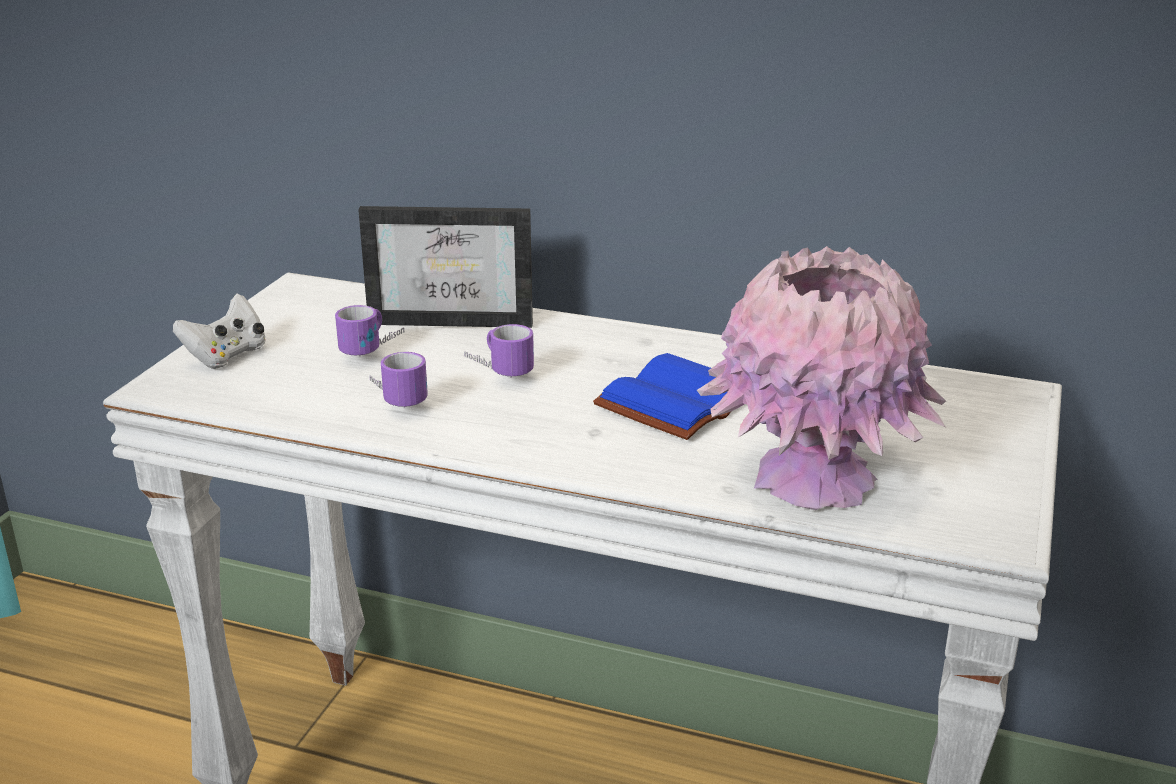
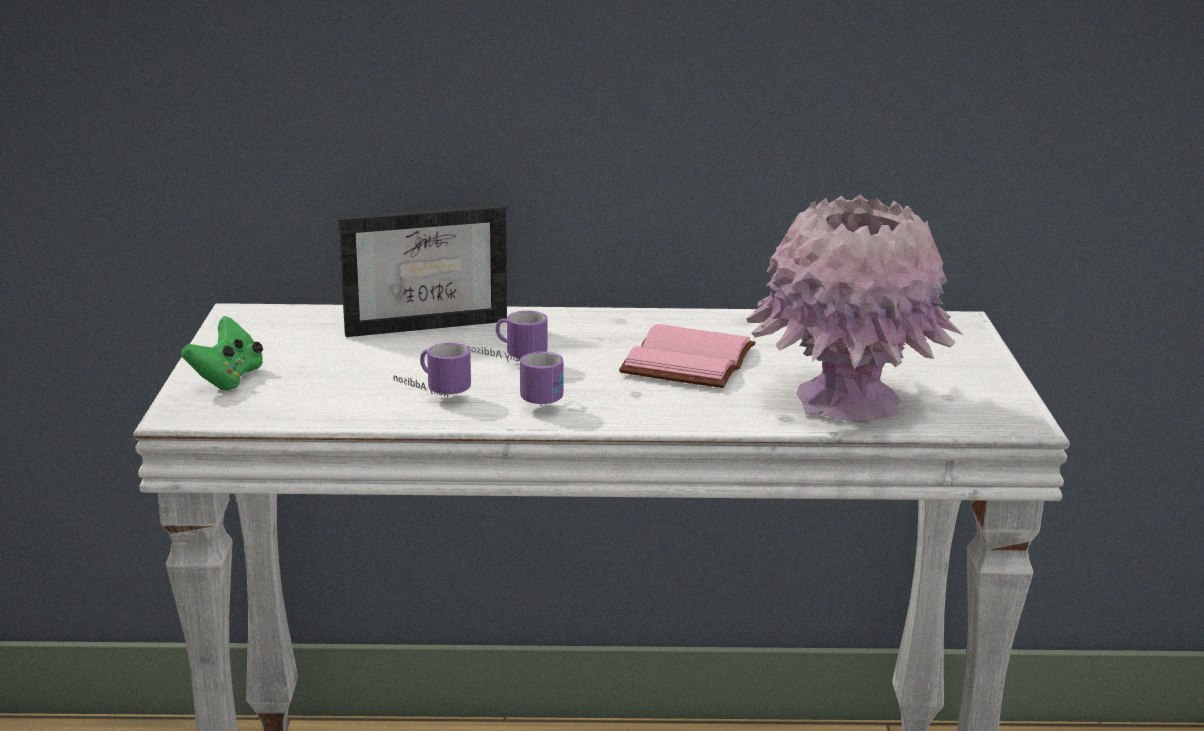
camera: 20 degrees left, 5 degrees down
white game controller [173,294,266,369] -> green game controller [181,316,263,391]
mug [335,305,404,356] -> mug moved to [520,352,564,406]
blue book [593,353,731,440] -> pink book [619,324,756,388]

